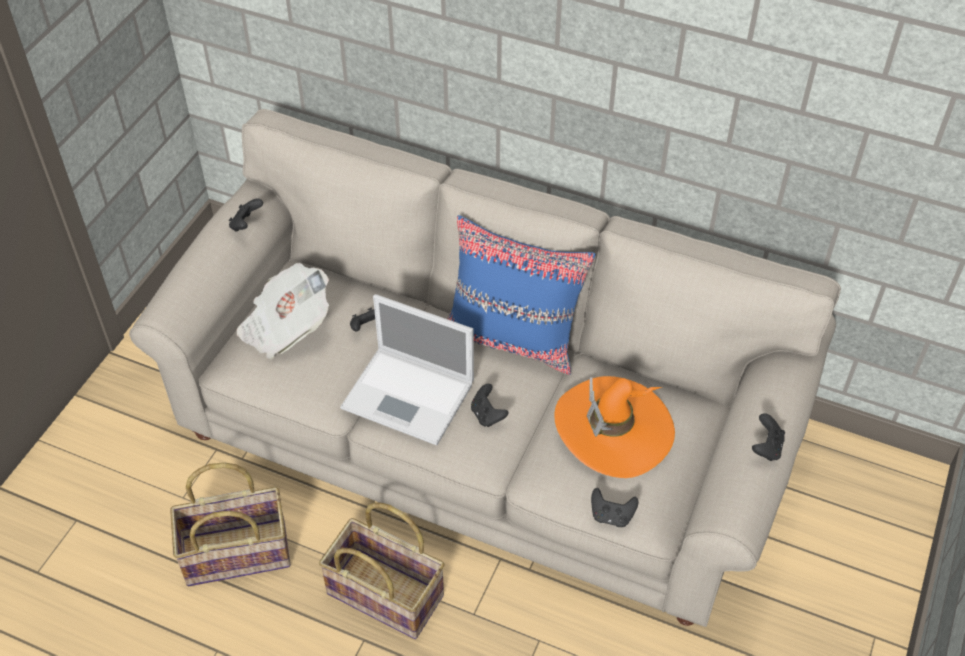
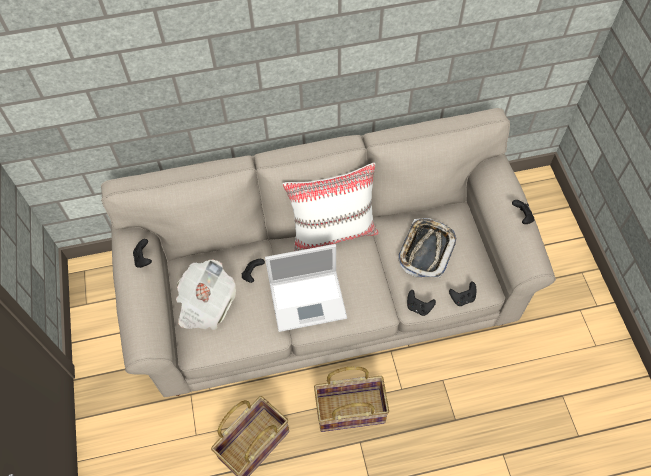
camera: 35 degrees left, 10 degrees up
blue pillow [448,215,596,375] -> white pillow [283,163,379,251]
black game controller [471,384,509,427] -> black game controller moved to [407,290,436,316]
orange hat [554,376,675,478] -> tray [398,218,456,278]

